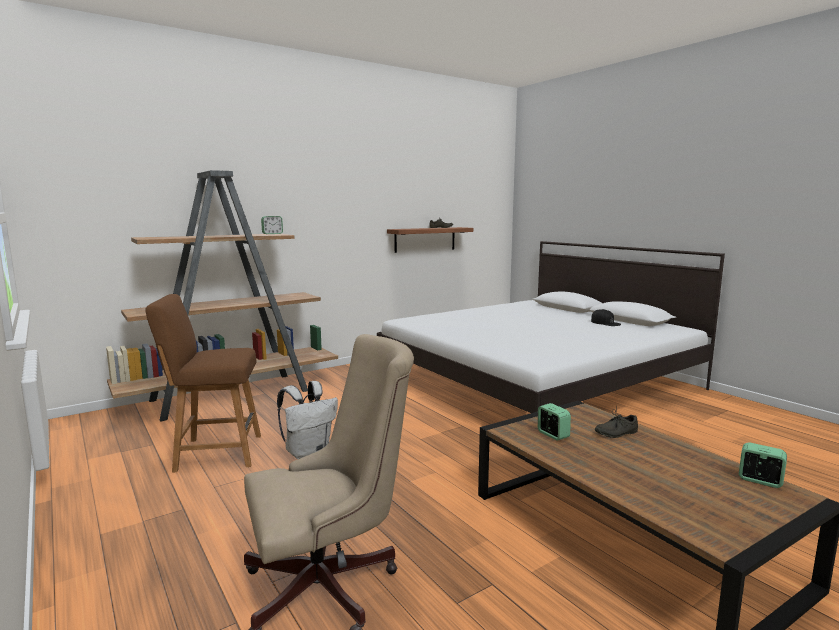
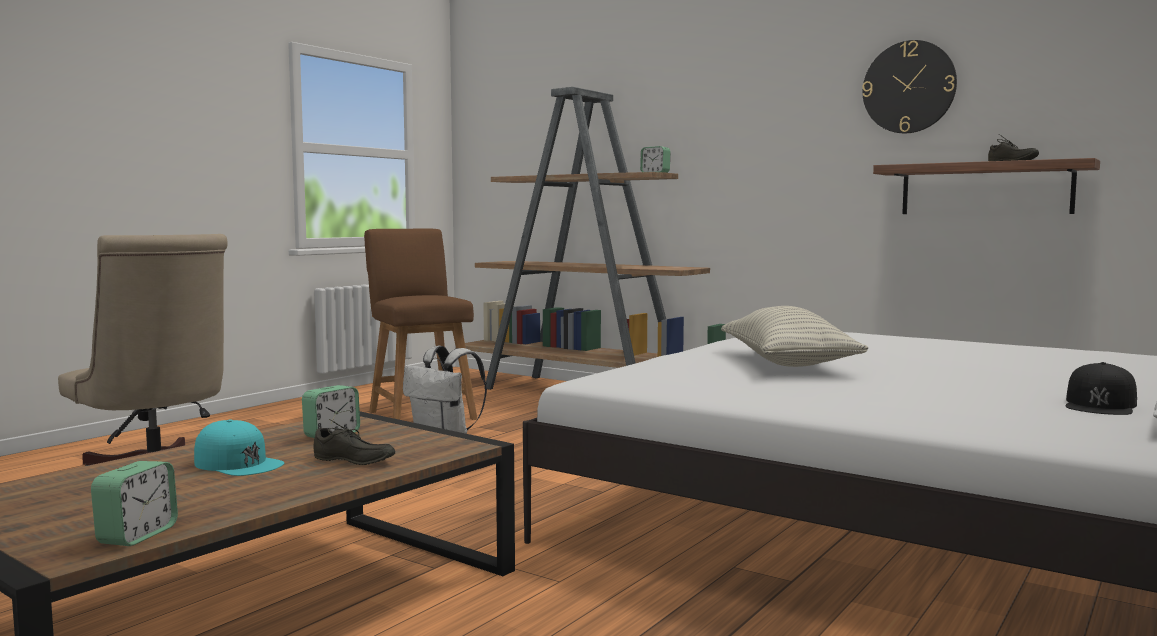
camera: 70 degrees right, 5 degrees down
grey shoe [595,406,638,438] -> grey shoe turned 150 degrees clockwise [314,419,395,465]
none -> turquoise cap [194,419,284,476]
none -> pillow [721,306,868,367]
none -> wall clock [862,40,957,133]

